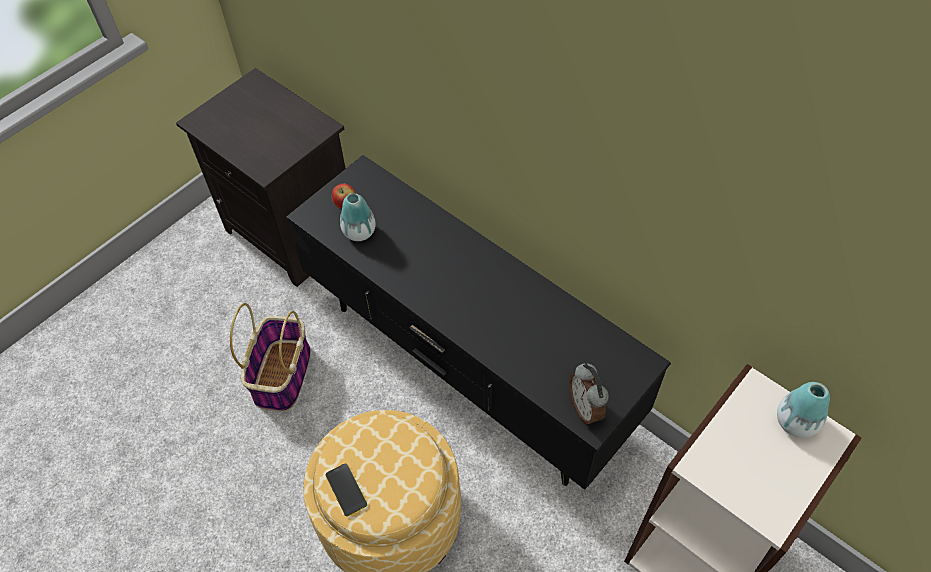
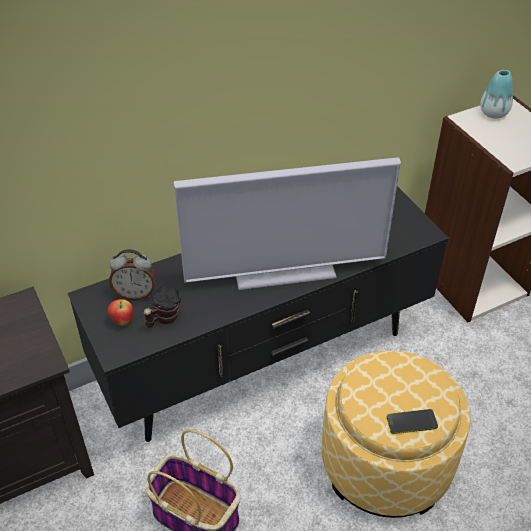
camera: 70 degrees left, 10 degrees down
vase [340,193,376,241] -> mug [144,286,181,328]
alarm clock [569,363,609,424] -> alarm clock moved to [109,249,156,300]
none -> television [174,157,401,290]

